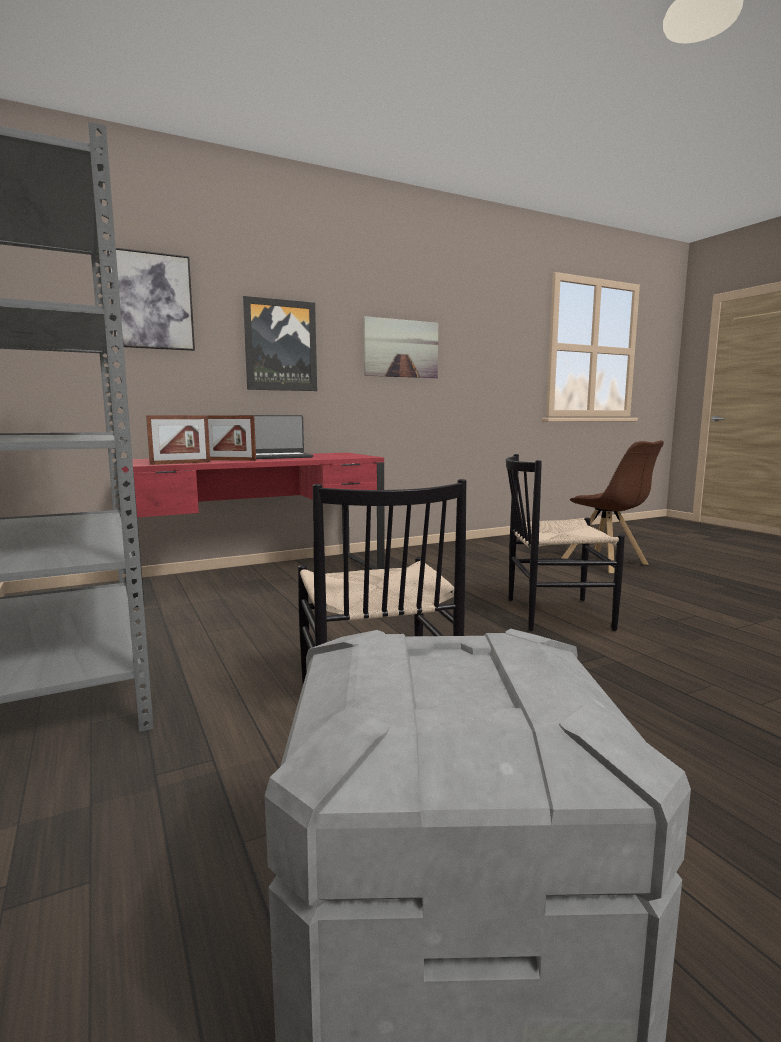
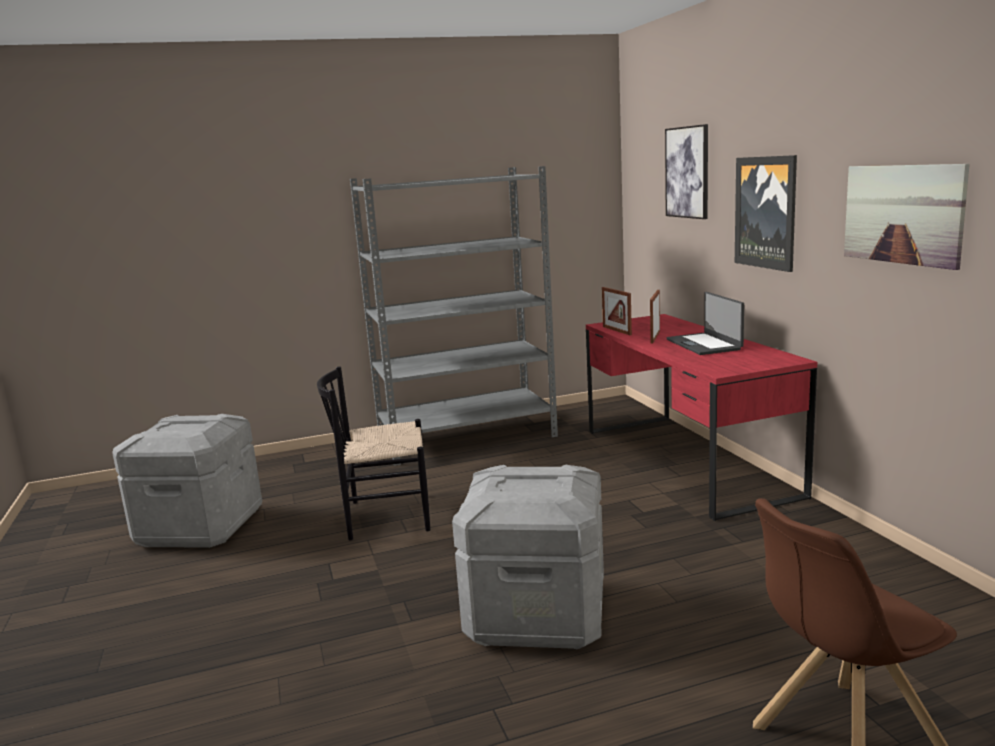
camera: 100 degrees right, 5 degrees up
black chair [506,454,625,631] -> grey storage box [452,465,604,649]

